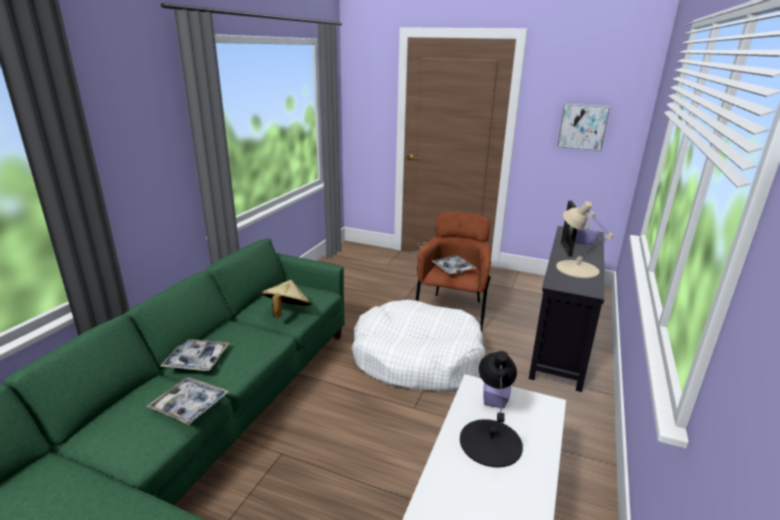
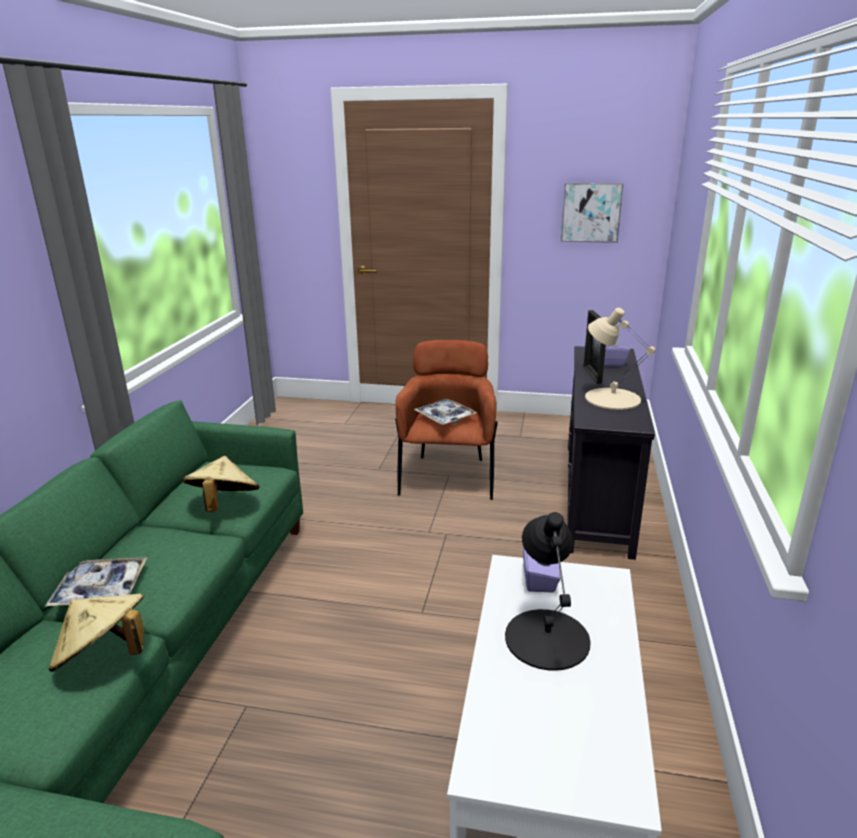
camera: 10 degrees left, 0 degrees up
tray [146,377,229,425] -> beige hat [49,594,144,672]
white dog bed [352,300,485,391] -> none

